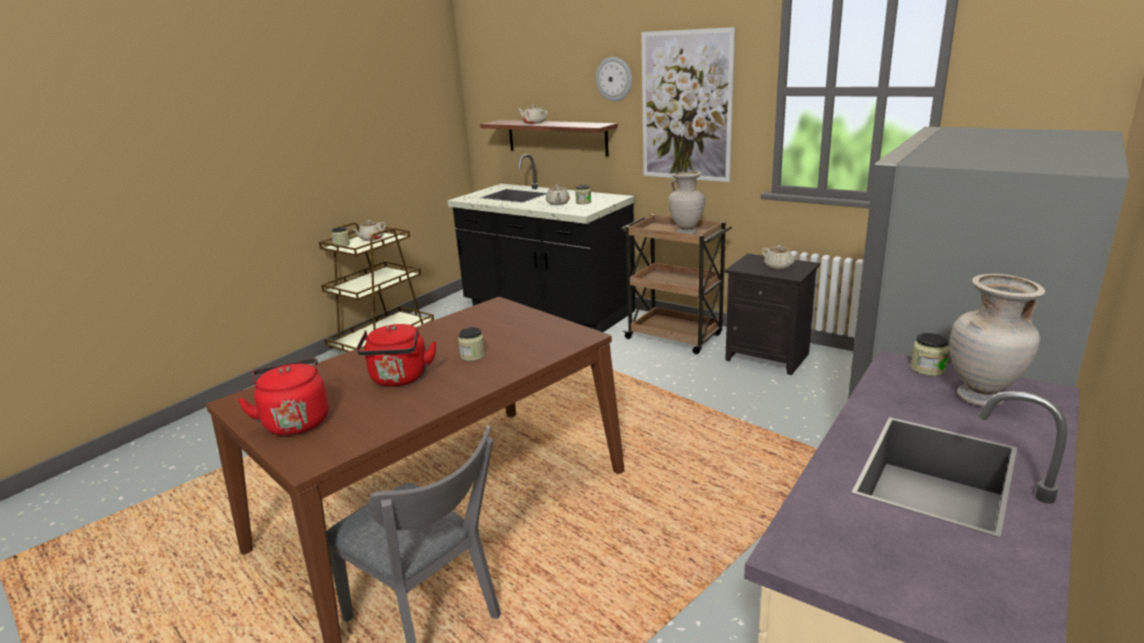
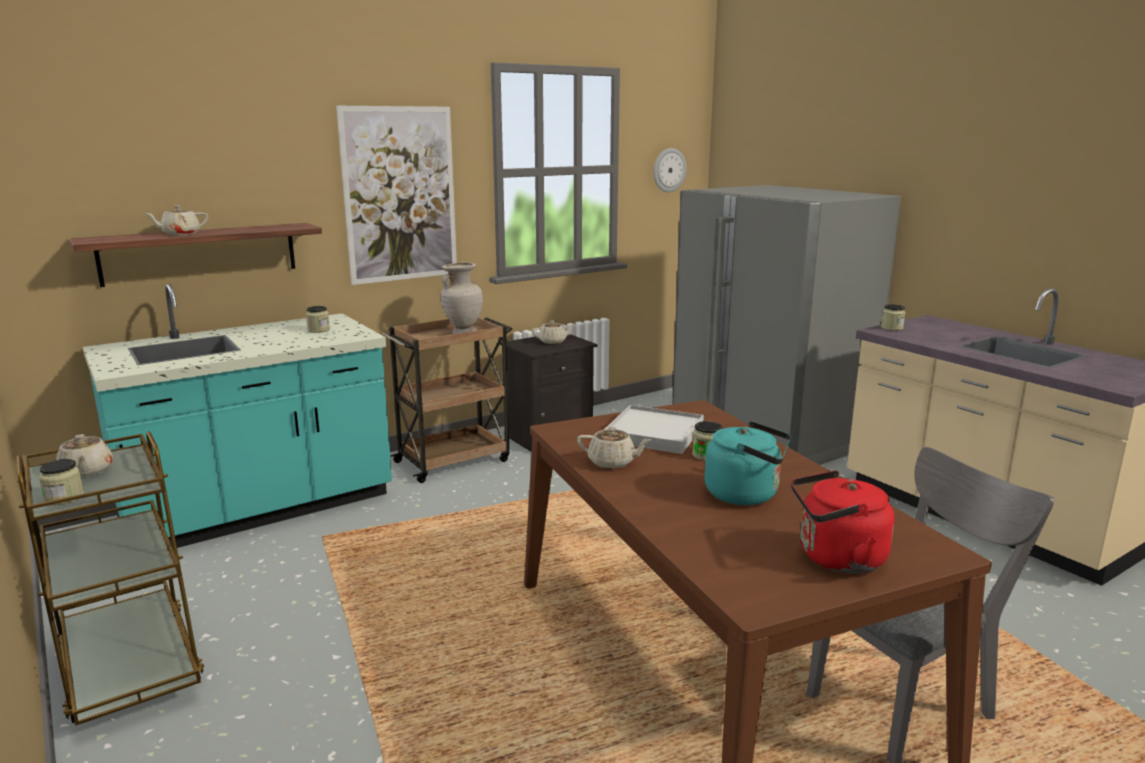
camera: 70 degrees left, 5 degrees down
red kettle [356,324,436,387] -> turquoise kettle [704,421,791,505]
black counter [447,154,635,332] -> turquoise counter [83,284,392,548]
beige teapot [546,185,570,205] -> beige teapot moved to [577,427,652,469]
wall clock [596,57,632,101] -> wall clock moved to [653,148,686,192]
beige vase [950,274,1045,407] -> none
none -> white tray [604,405,704,454]

